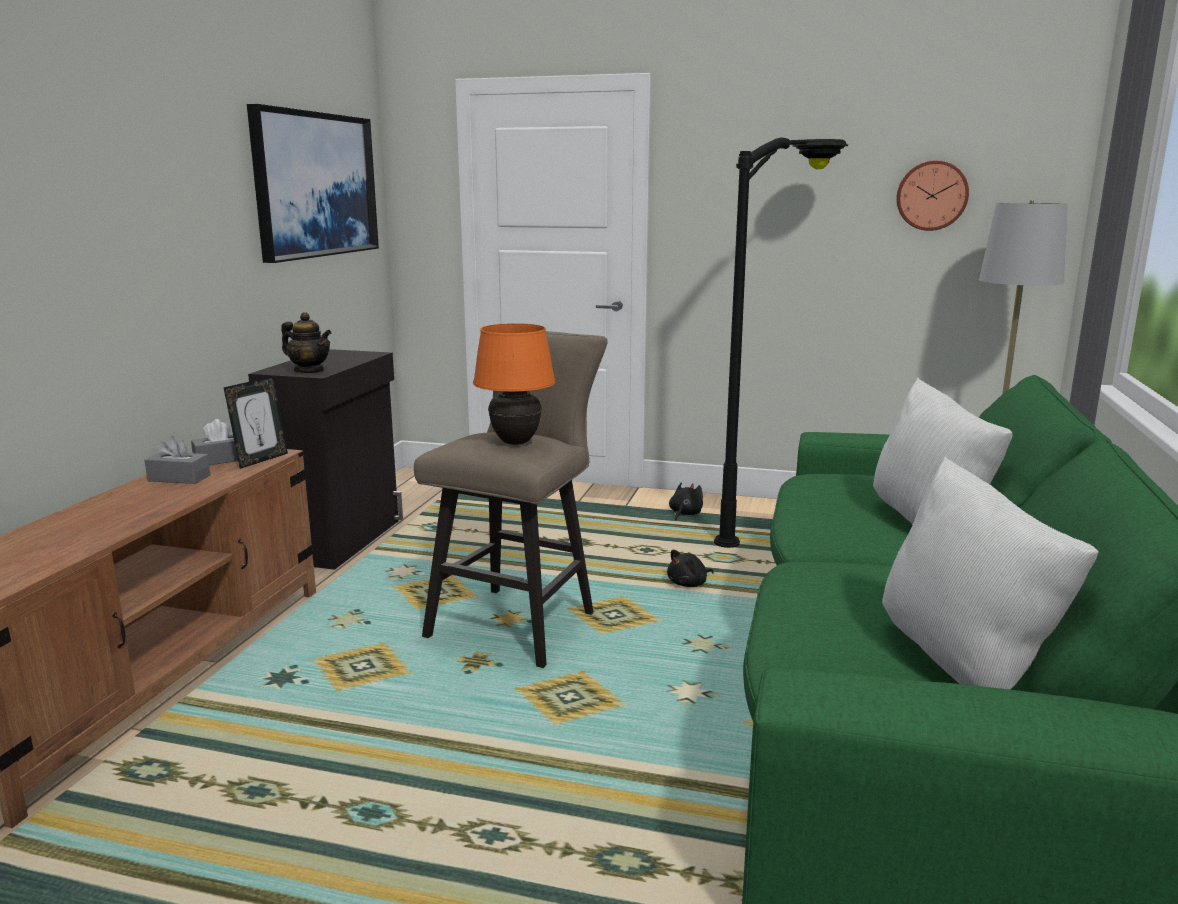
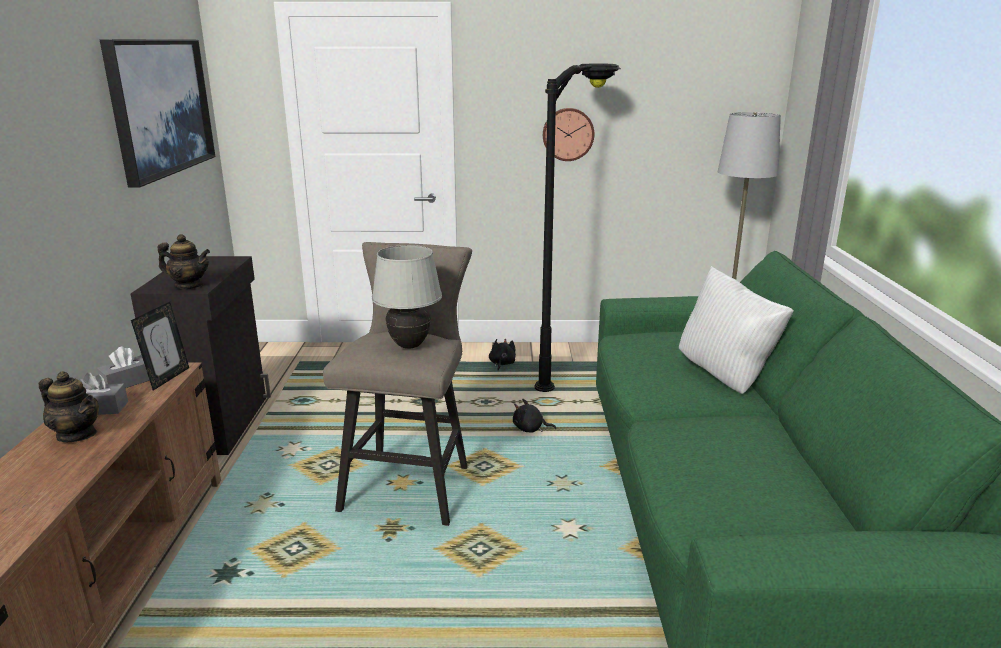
camera: 15 degrees left, 5 degrees up
orange table lamp [473,323,556,445] -> white table lamp [372,245,442,349]
black plush toy [667,549,714,587] -> black plush toy turned 60 degrees clockwise [513,399,556,432]
white pillow [882,457,1098,689] -> none
wall clock [896,160,969,231] -> wall clock moved to [543,108,594,161]
none -> teapot [39,371,99,442]

